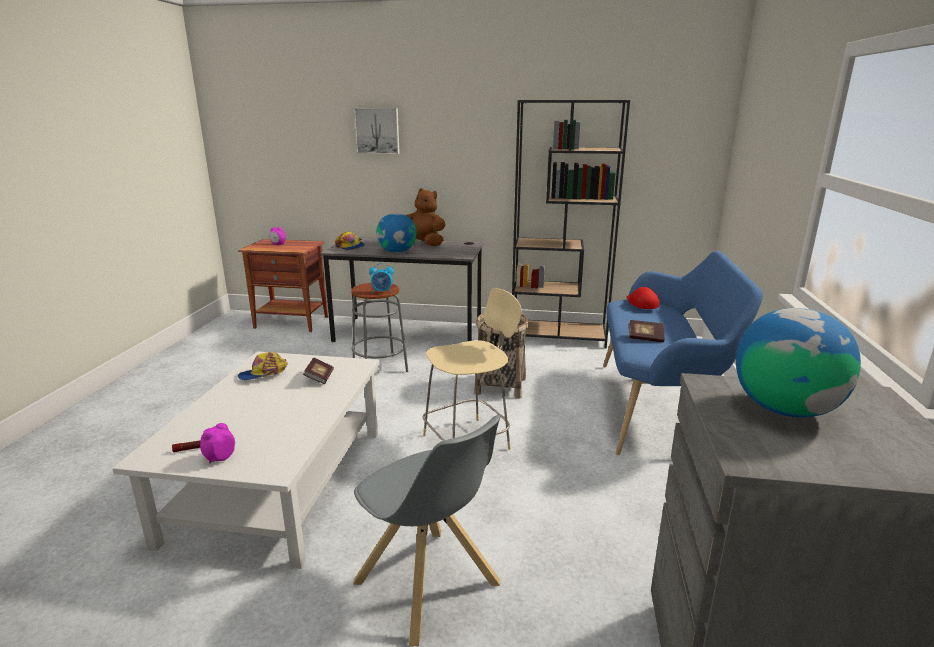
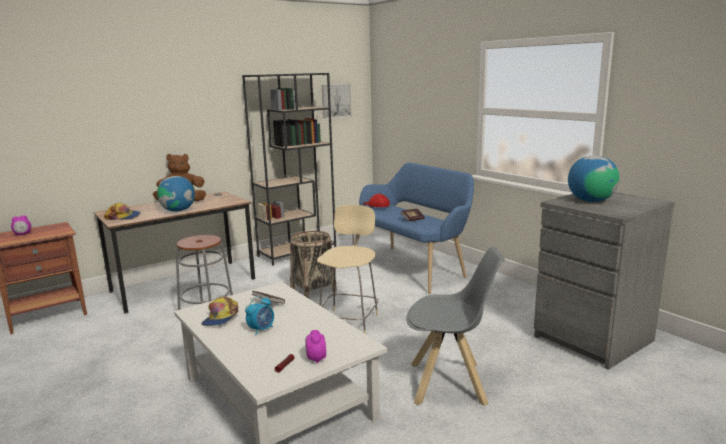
camera: 45 degrees left, 5 degrees down
grey desk [320,237,484,342] -> brown desk [93,191,255,314]
picture [354,108,400,154] -> picture moved to [322,84,352,118]
alarm clock [369,263,394,293] -> alarm clock moved to [245,296,274,335]

